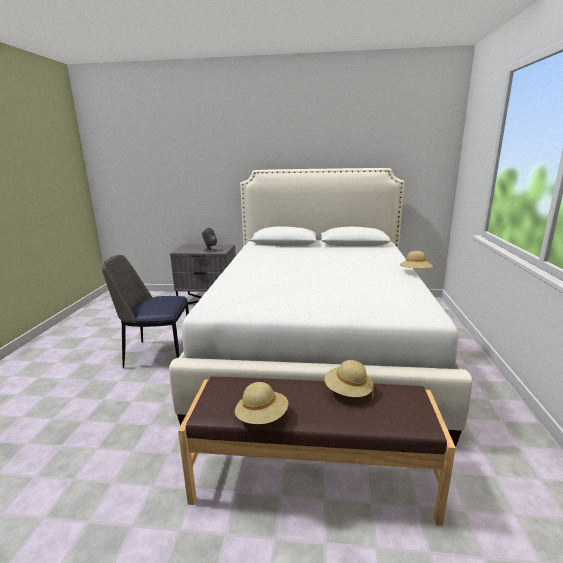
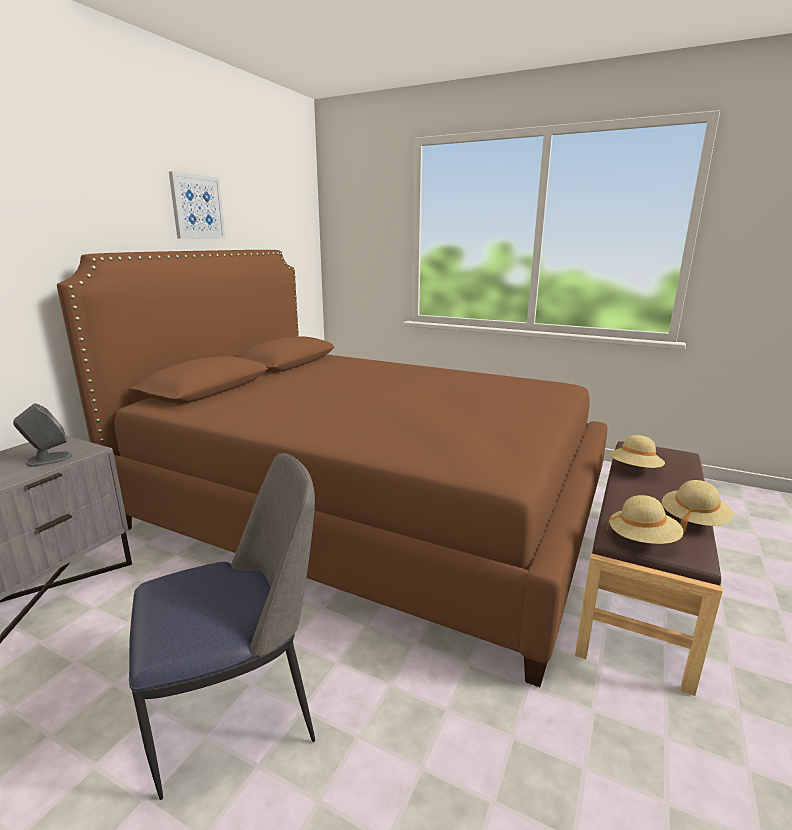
camera: 70 degrees left, 0 degrees up
chair [102,255,189,368] -> chair turned 135 degrees counterclockwise [129,453,315,800]
white bed [169,168,472,447] -> brown bed [57,250,607,687]
beige hat [400,251,433,268] -> beige hat moved to [607,495,683,544]
none -> picture [169,171,225,239]

